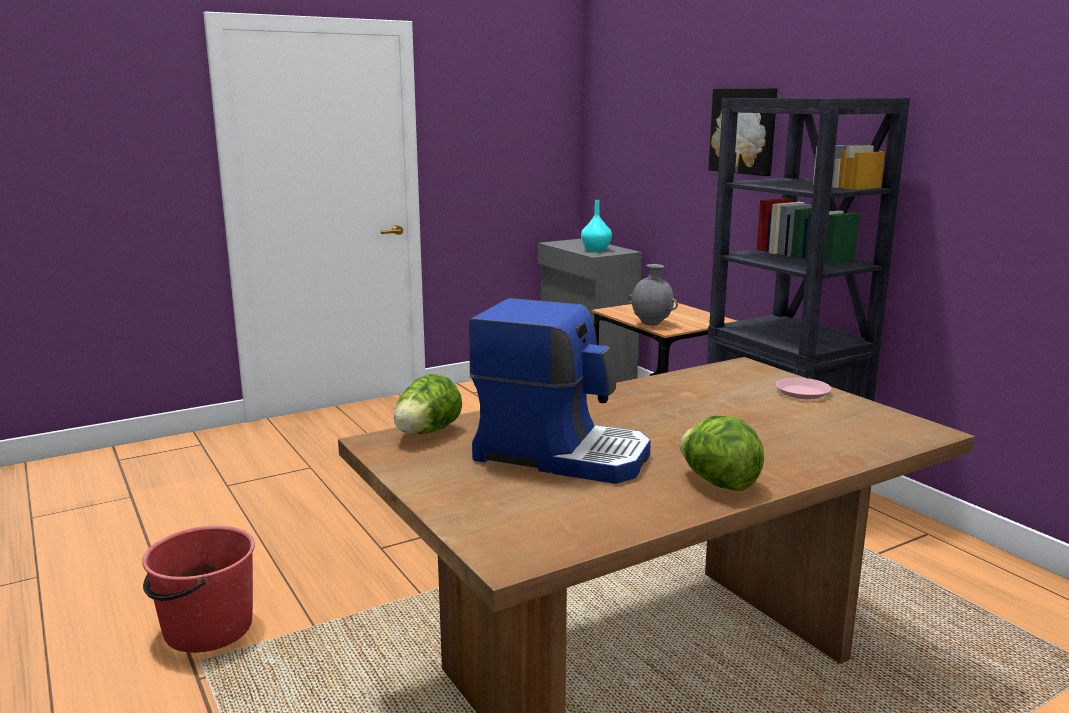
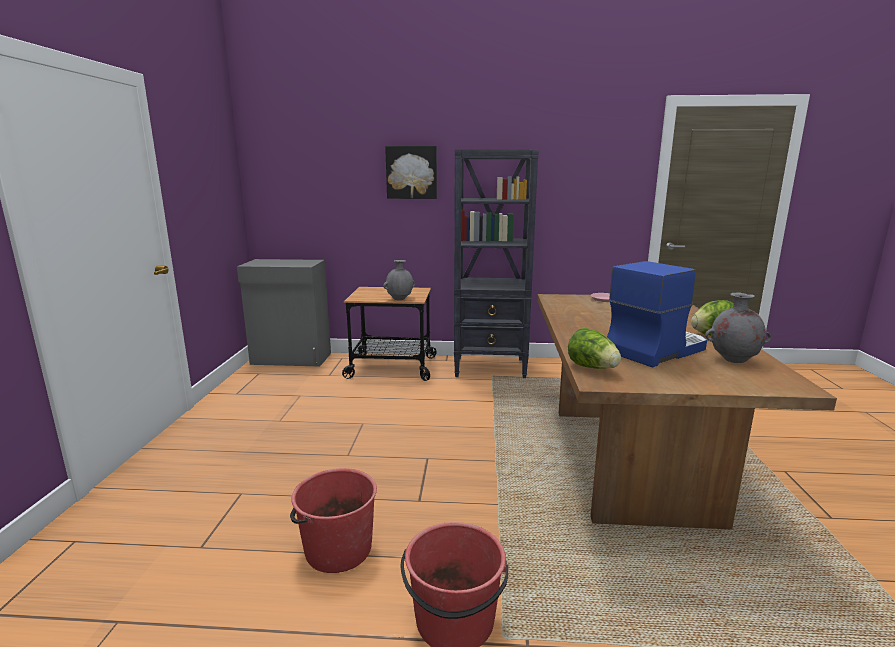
camera: 55 degrees left, 0 degrees up
turquoise vase [581,200,612,252] -> none
none -> red bucket [290,468,377,573]
none -> grey vase [705,292,771,363]

